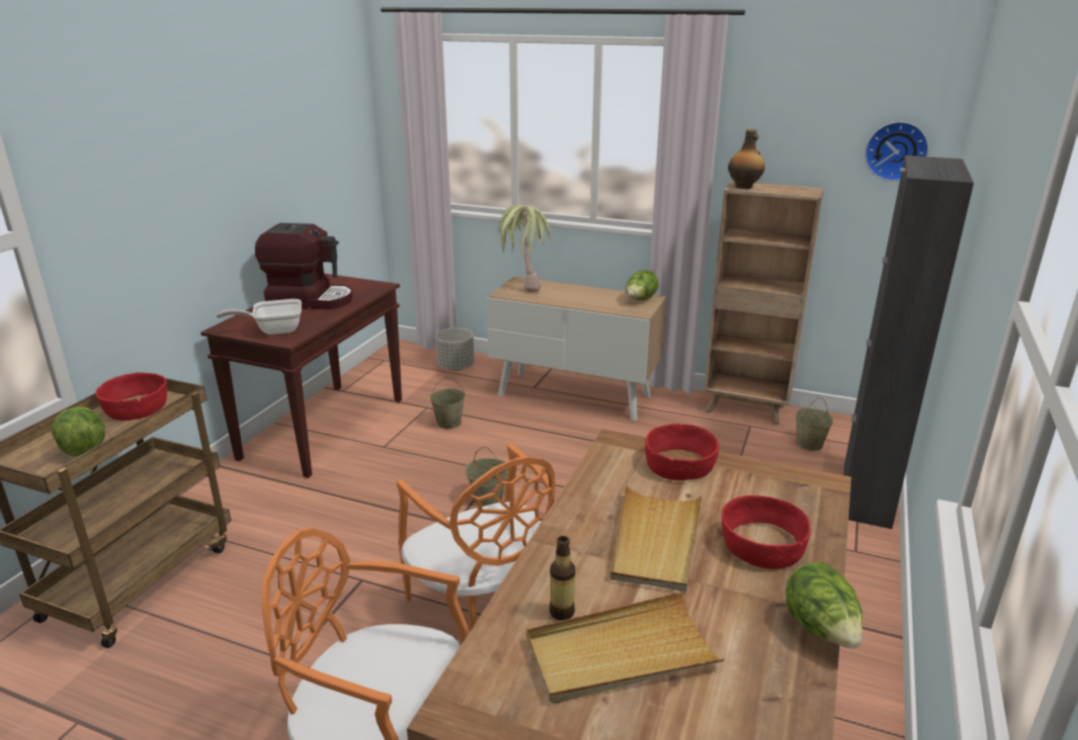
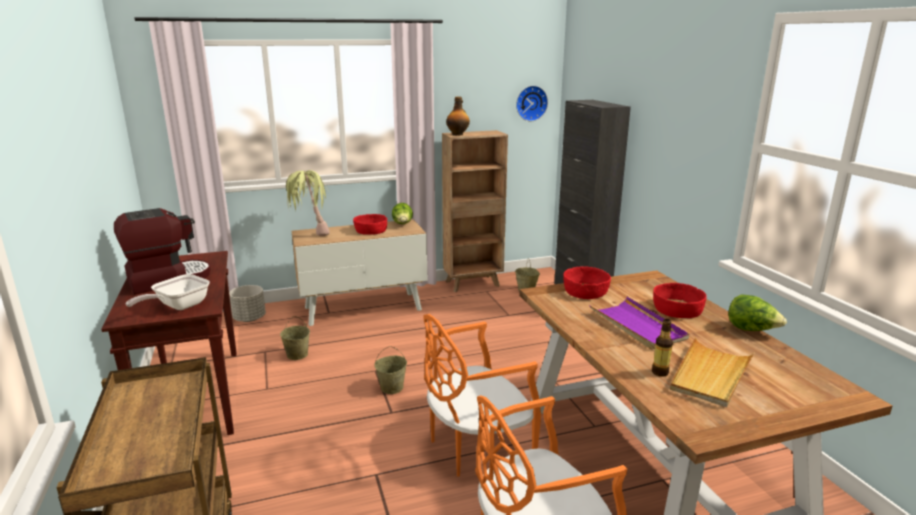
camera: 40 degrees left, 5 degrees down
lettuce [52,407,105,456] -> none
red bowl [96,373,167,420] -> red bowl moved to [353,214,387,235]
orange chair [397,444,555,630] -> orange chair turned 135 degrees clockwise [423,314,541,477]
beige tray [610,484,703,592] -> purple tray [589,297,689,350]

